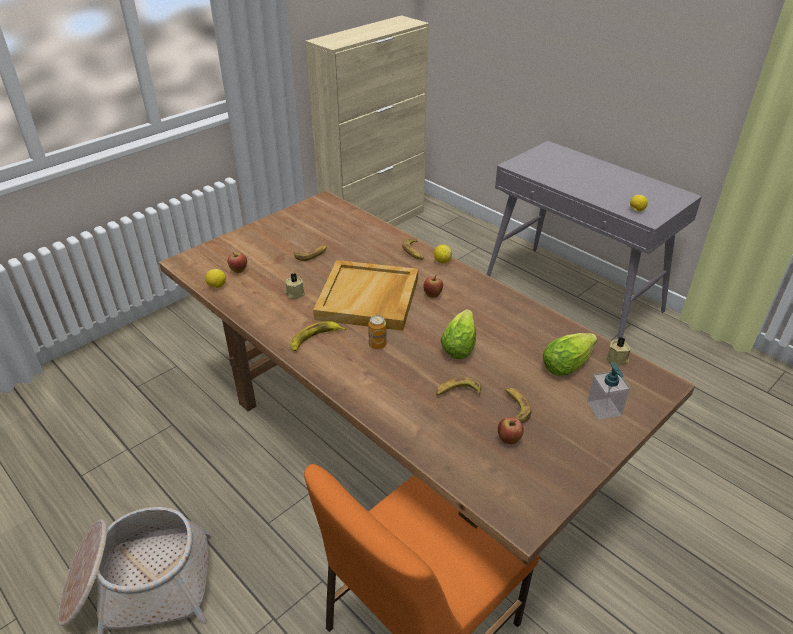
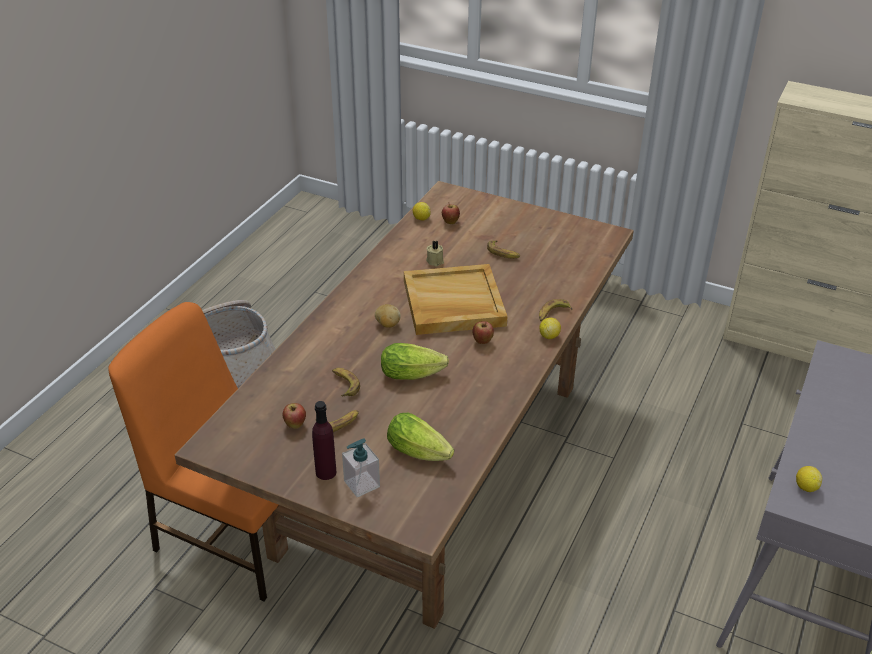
camera: 70 degrees right, 0 degrees up
banana [290,321,346,352] -> none
can [368,315,387,349] -> potato [375,304,401,328]
beige candle [606,337,631,366] -> none
none -> purple bottle [312,401,336,480]

